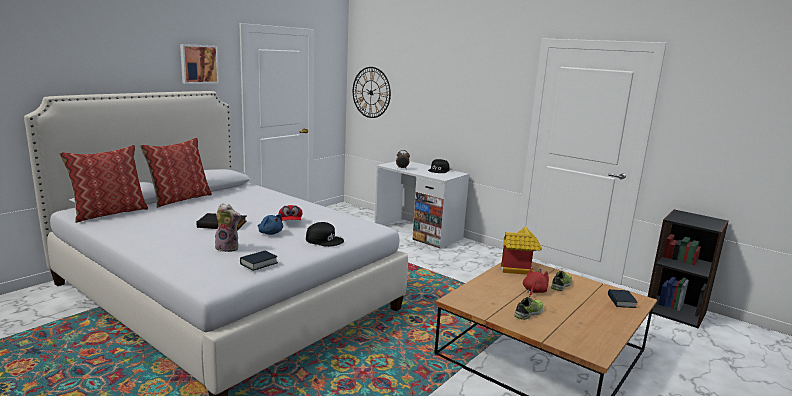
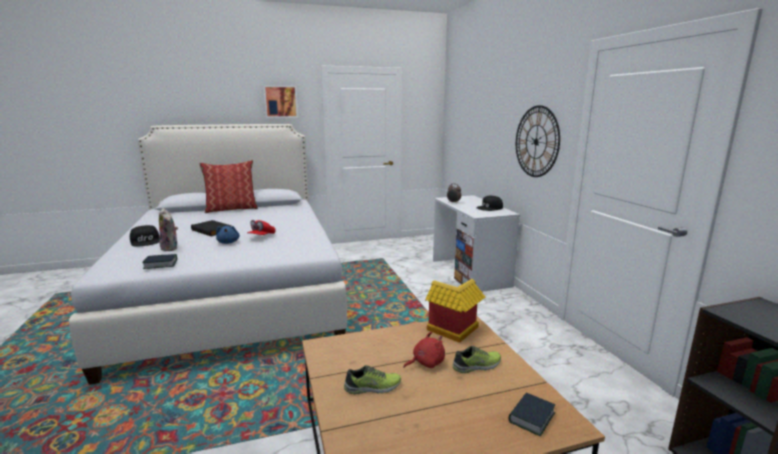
camera: 35 degrees right, 0 degrees up
pillow [59,145,148,223] -> none
black cap [306,222,344,247] -> black cap moved to [130,225,159,246]
wall clock [353,67,391,118] -> wall clock moved to [516,105,560,177]

